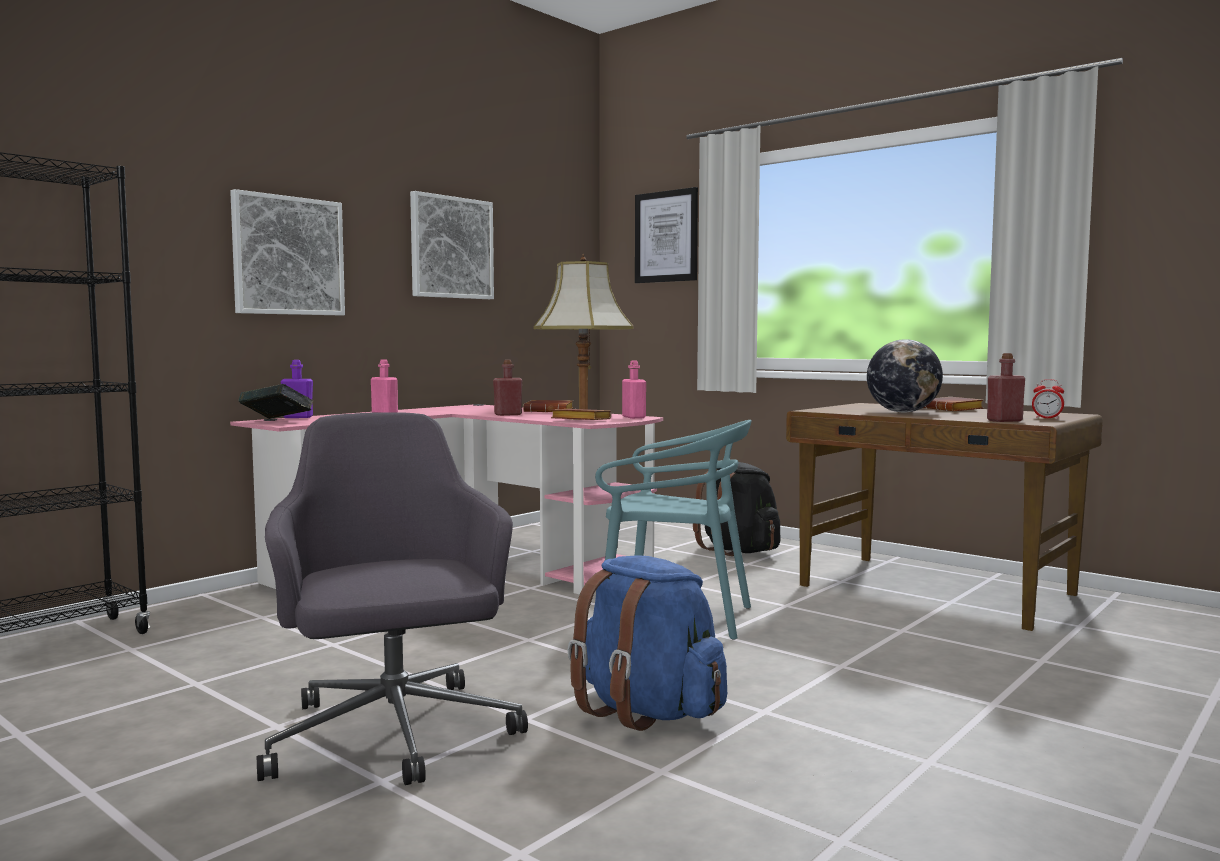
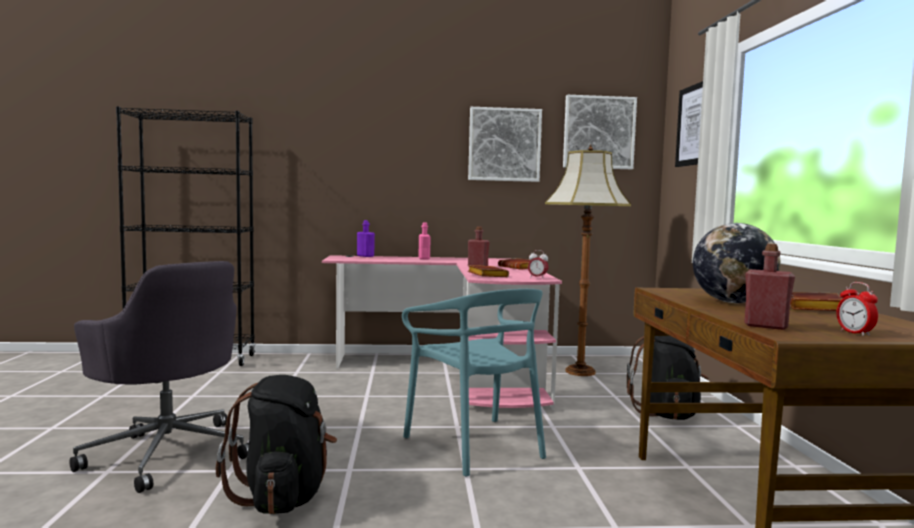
camera: 45 degrees right, 0 degrees up
picture [230,189,345,315] -> picture moved to [563,95,637,169]
book [239,384,313,419] -> none
grey office chair [257,412,528,785] -> grey office chair turned 105 degrees clockwise [69,261,249,493]
blue backpack [568,555,727,731] -> black backpack [216,375,337,515]
pink bottle [622,361,646,419] -> alarm clock [528,250,549,278]

